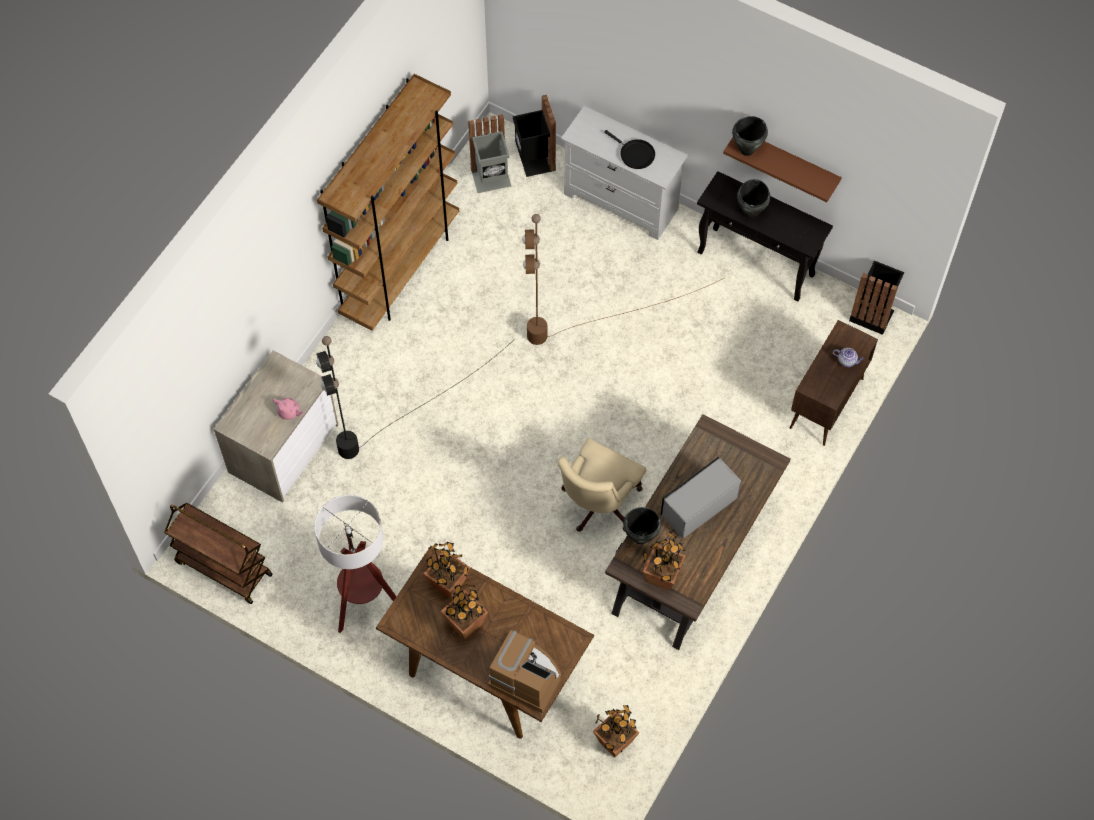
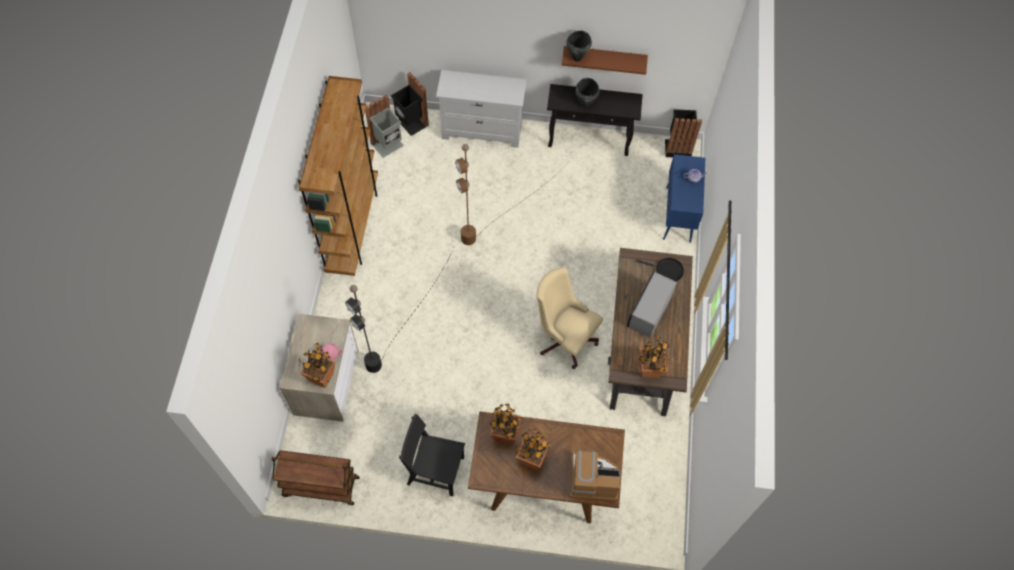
camera: 25 degrees left, 0 degrees up
floor lamp [314,494,397,633] -> black chair [399,414,465,496]
beige office chair [558,438,646,532] -> beige office chair turned 120 degrees clockwise [536,267,603,369]
potted plant [593,705,639,758] -> potted plant moved to [299,343,335,388]
black frying pan [604,130,655,169] -> black frying pan moved to [636,258,684,281]
black cooking pot [623,507,662,544] -> none
brown cabinet [790,320,878,446] -> blue cabinet [663,154,705,243]

